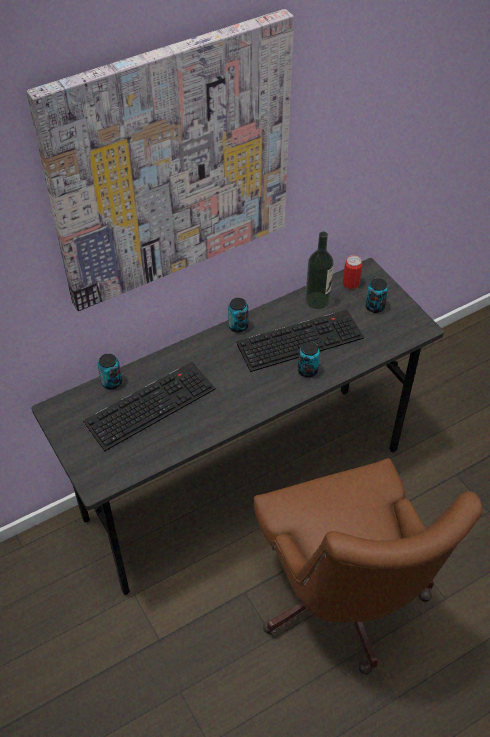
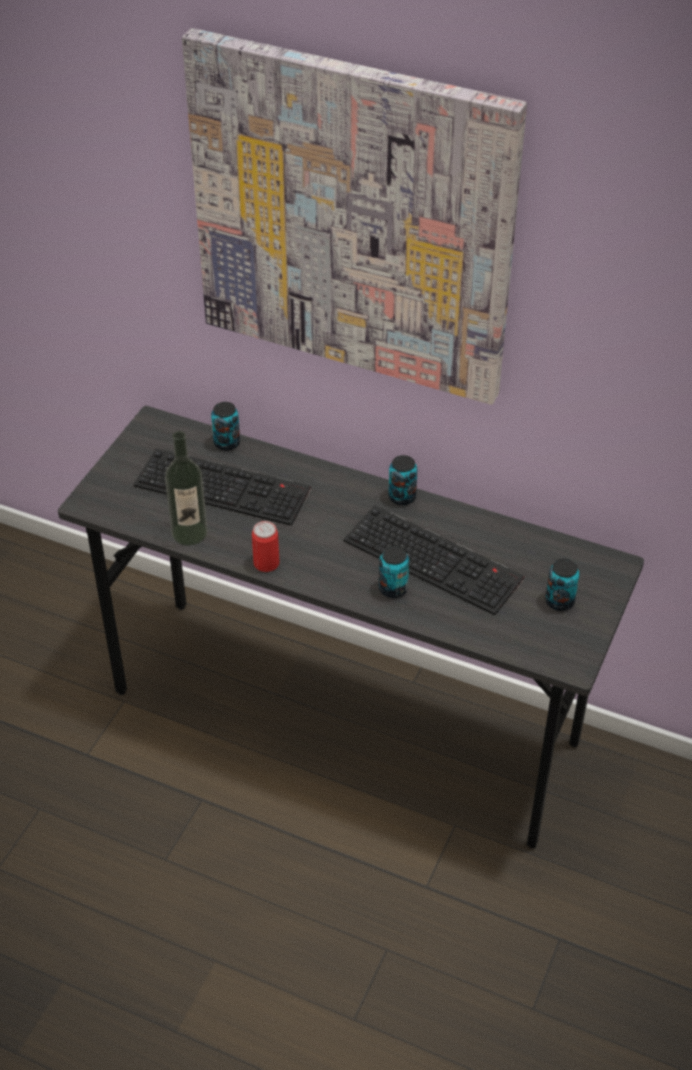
camera: 55 degrees right, 5 degrees down
brown office chair [254,458,482,675] -> none
bottle [305,231,334,309] -> bottle moved to [165,431,208,545]
can [343,255,362,289] -> can moved to [252,521,279,572]

